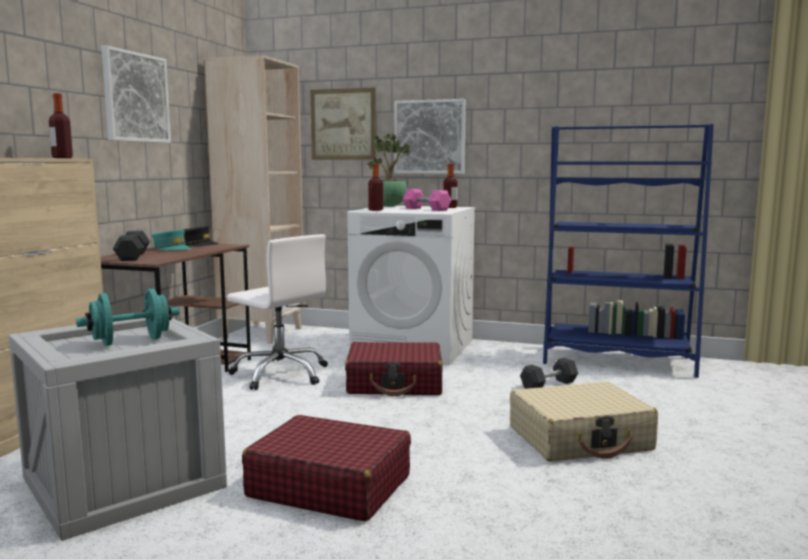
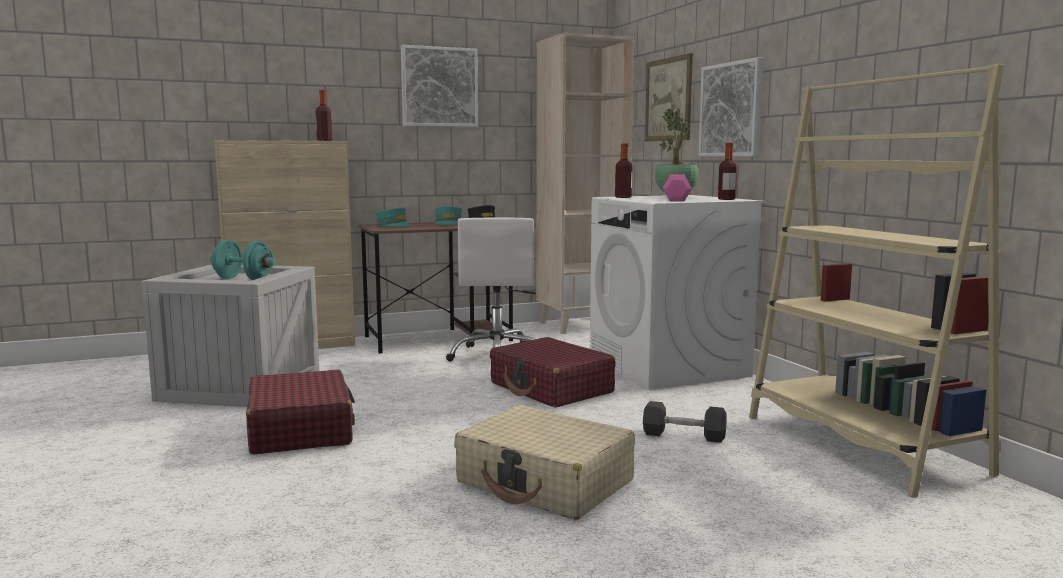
camera: 50 degrees right, 0 degrees up
grey dumbbell [113,230,150,261] -> turquoise cap [375,207,412,227]
blue bookcase [543,124,714,378] -> beige bookcase [749,64,1004,498]

